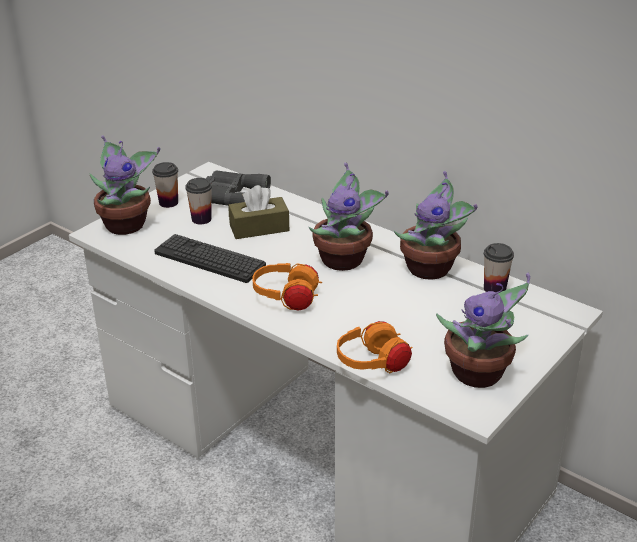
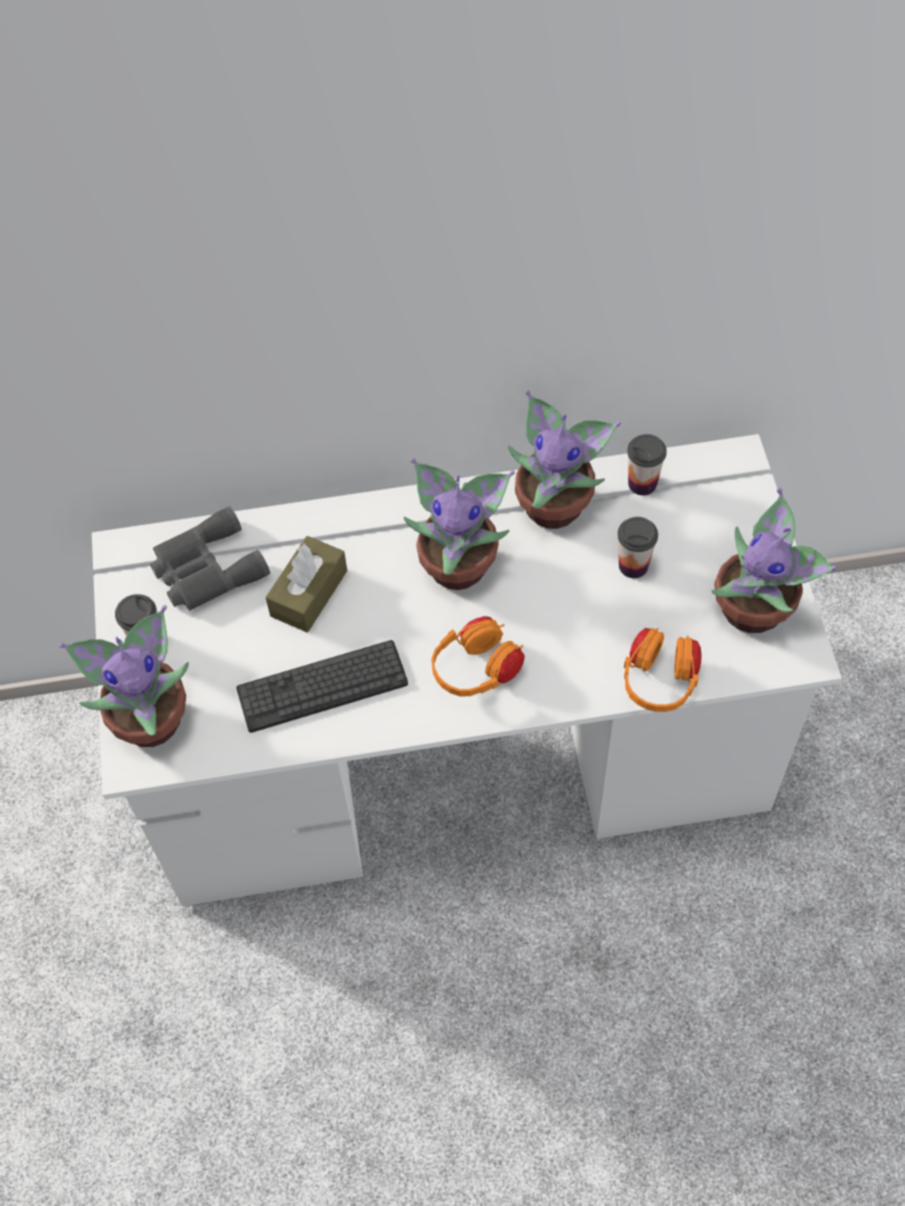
camera: 45 degrees left, 25 degrees up
cup [185,178,212,225] -> cup moved to [617,517,658,578]

